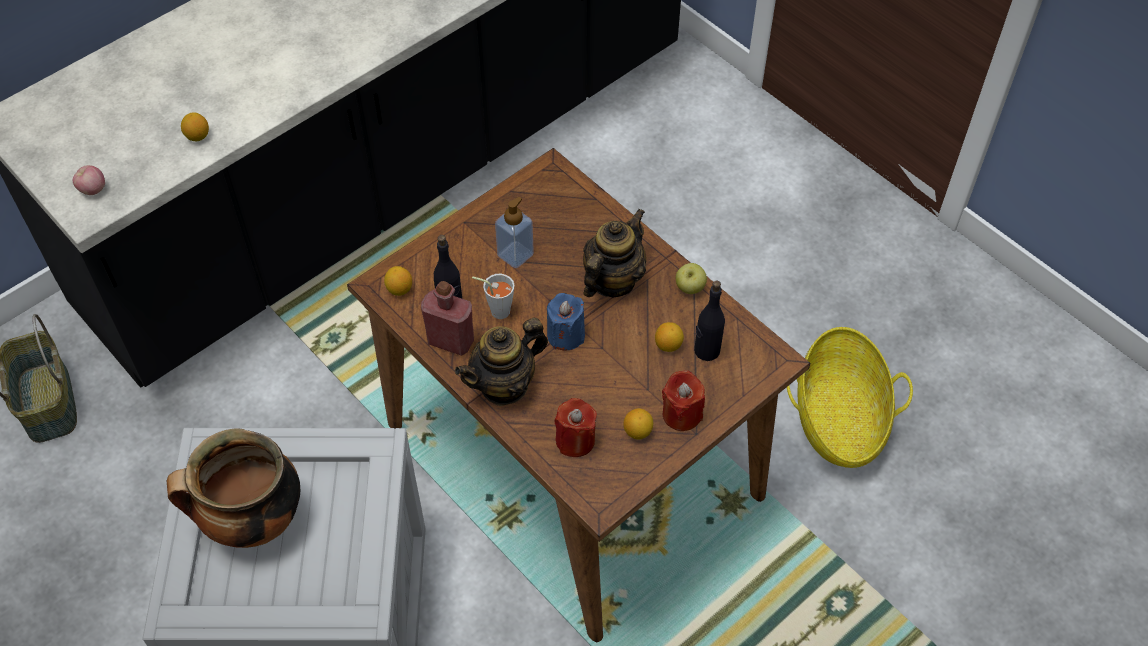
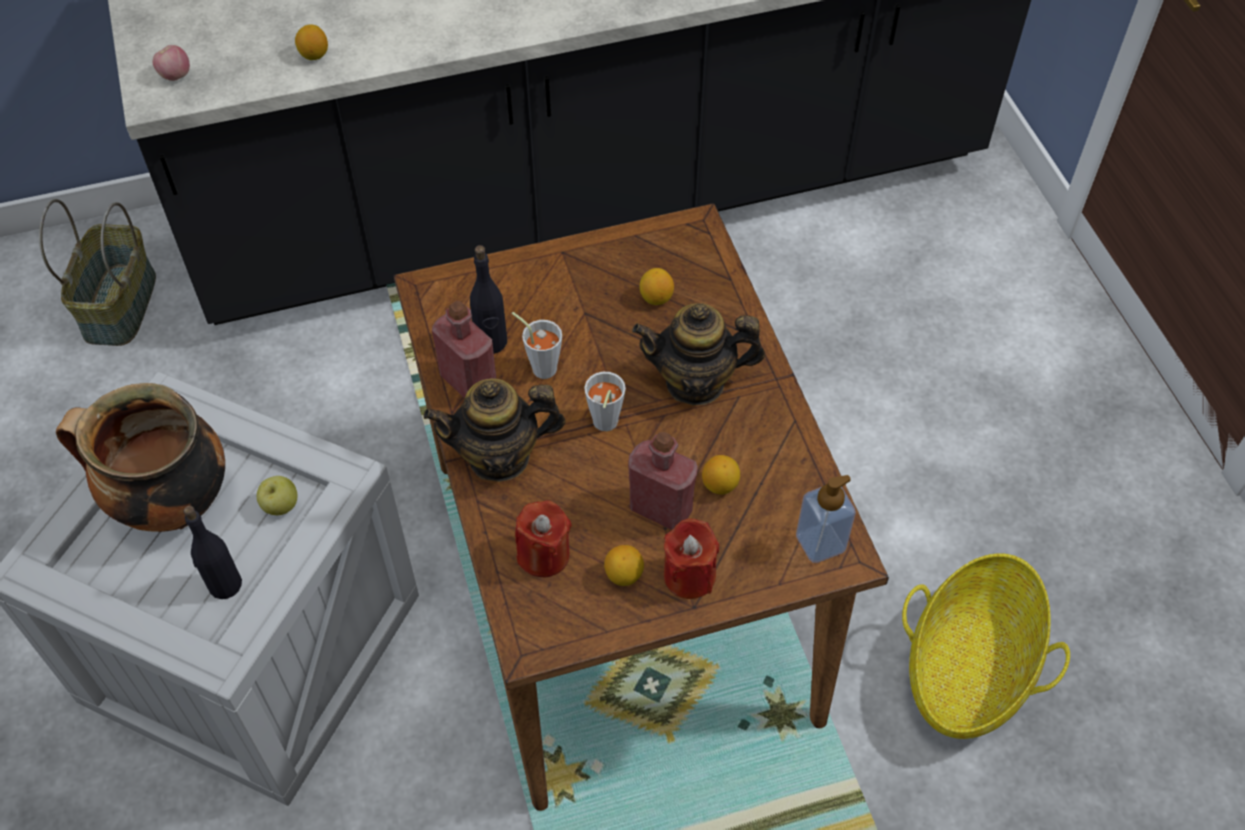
camera: 25 degrees right, 0 degrees up
lemon [384,266,412,296] -> lemon moved to [639,268,674,305]
soap dispenser [495,197,534,268] -> soap dispenser moved to [796,475,856,563]
blue candle [547,293,585,350] -> grey cup [584,372,626,431]
teapot [583,209,646,297] -> teapot turned 150 degrees counterclockwise [632,303,765,405]
apple [676,263,707,294] -> apple moved to [257,476,297,515]
black bottle [694,281,725,361] -> black bottle moved to [183,506,242,599]
none -> red bottle [628,432,698,530]

